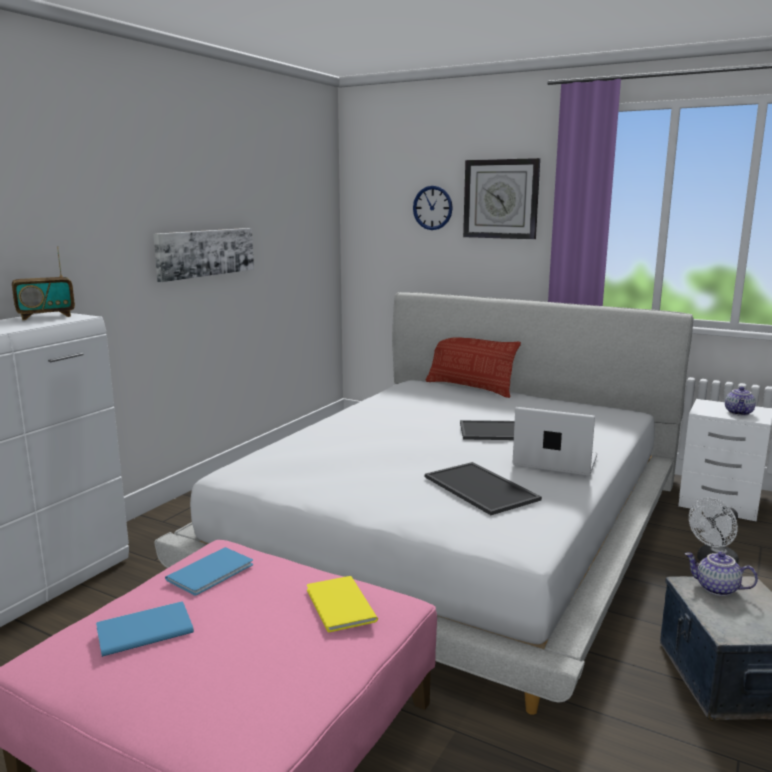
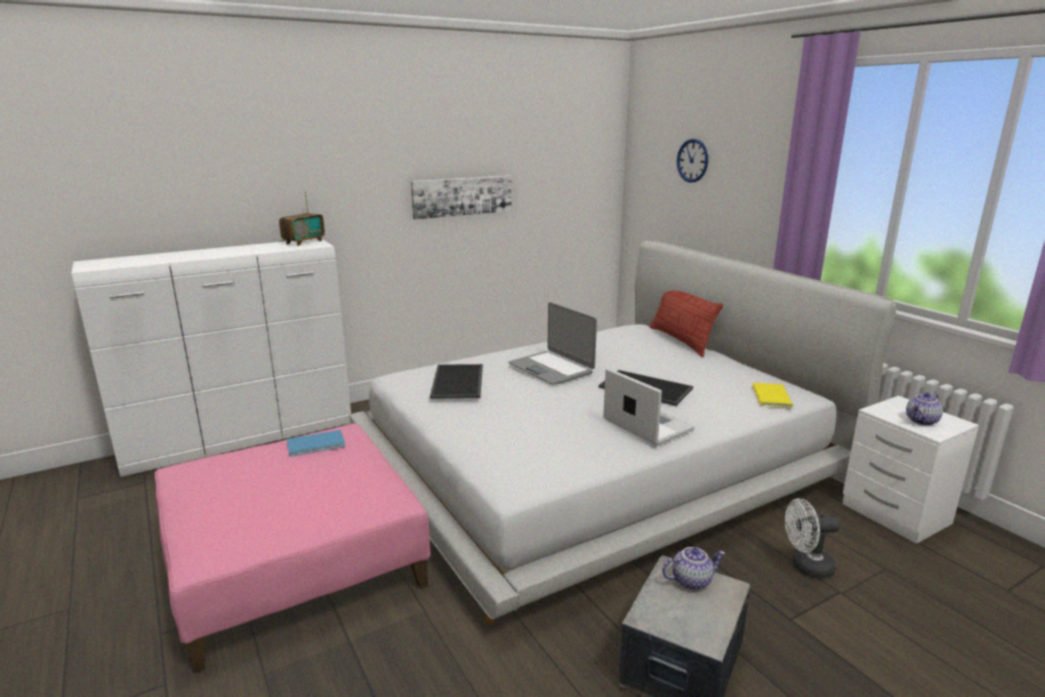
camera: 30 degrees right, 5 degrees up
radio [12,247,75,320] -> radio turned 60 degrees counterclockwise [279,191,325,246]
blue book [96,601,194,657] -> none
yellow book [307,576,378,632] -> yellow book moved to [753,383,793,408]
tray [425,462,542,515] -> tray moved to [430,364,483,399]
wall clock [463,158,540,239] -> none
teapot [684,552,758,596] -> teapot turned 105 degrees clockwise [662,547,725,590]
none -> laptop [508,302,597,385]

